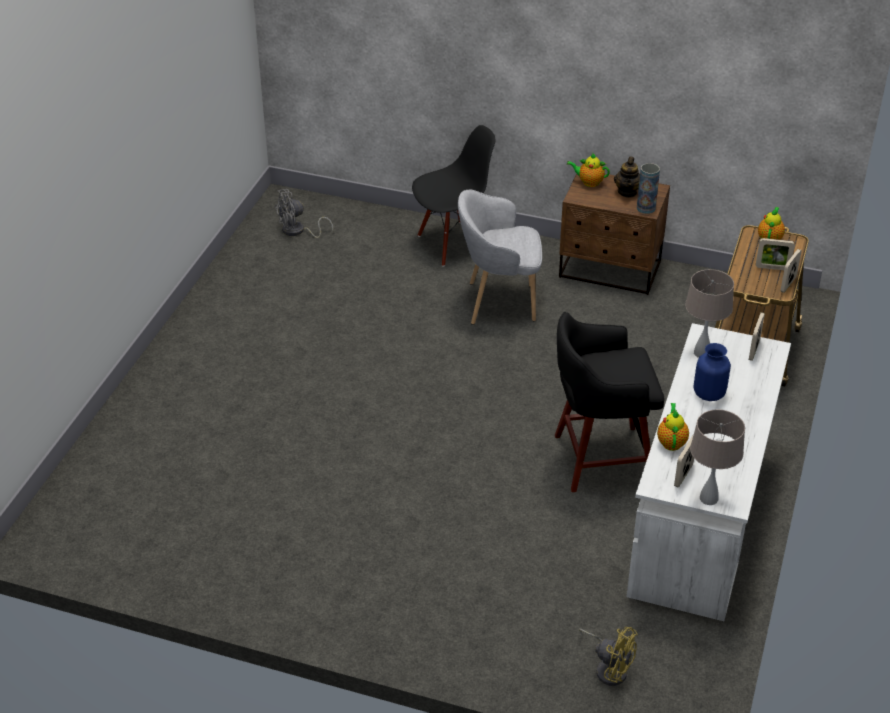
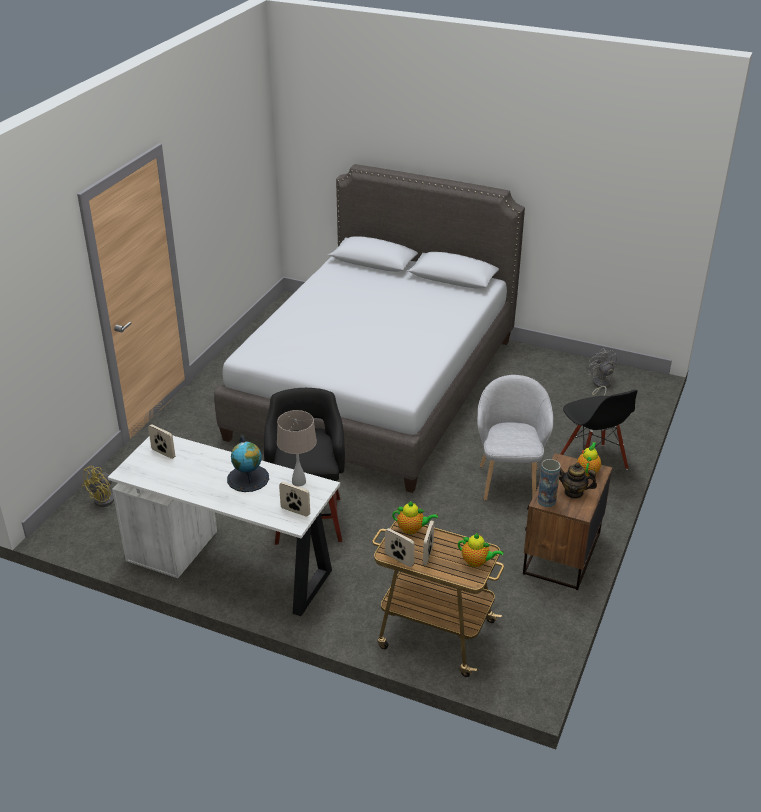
camera: 95 degrees right, 5 degrees down
teapot [657,403,689,451] -> teapot moved to [392,501,438,534]
beige table lamp [690,409,745,505] -> none
blue vase [694,343,731,401] -> globe [227,436,269,492]
none -> grey bed [214,164,525,493]

